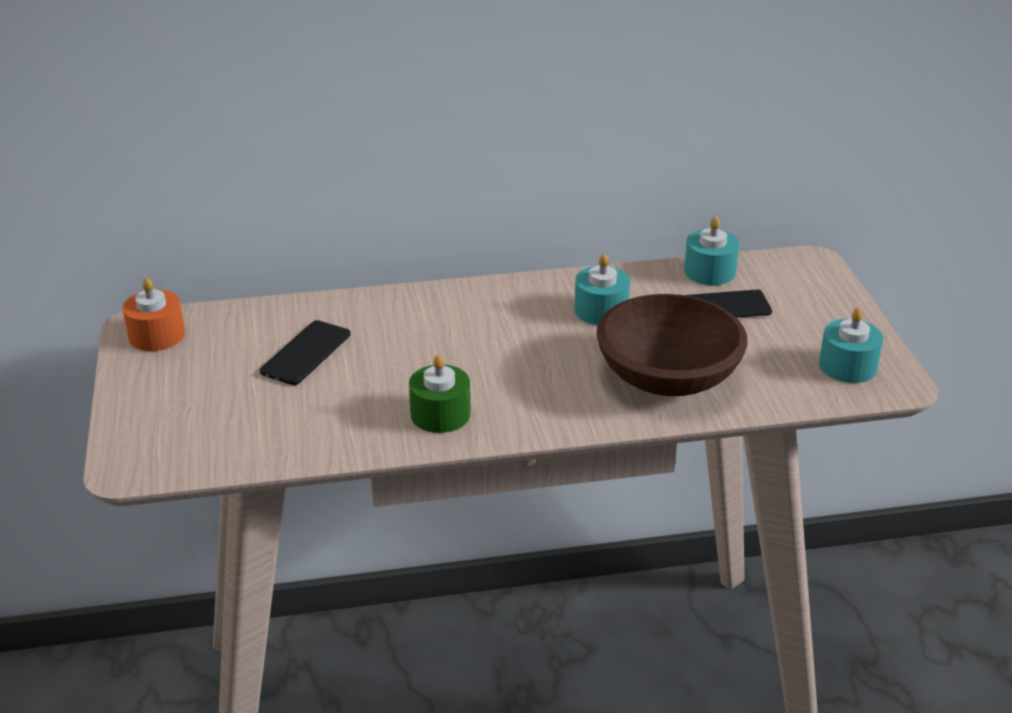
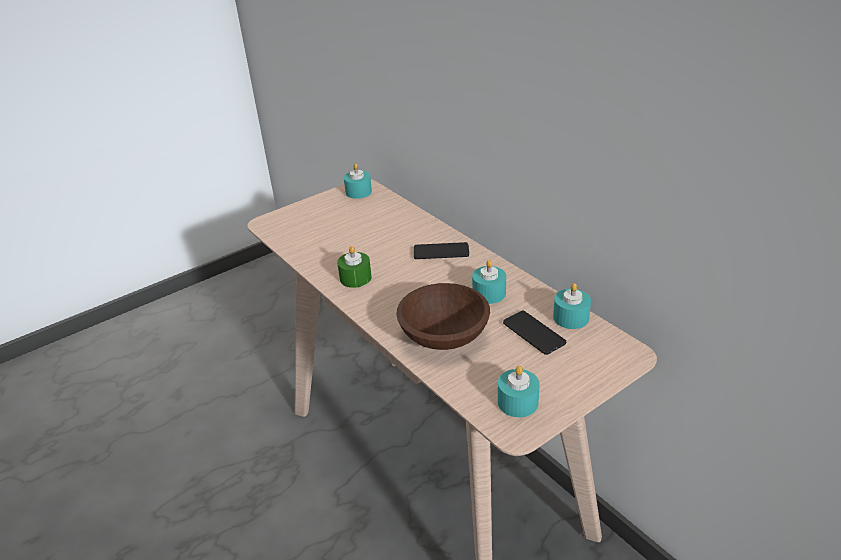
camera: 65 degrees right, 0 degrees up
orange candle [122,278,185,351] -> turquoise candle [344,163,372,199]
phone [260,320,350,385] -> phone moved to [414,242,469,259]

